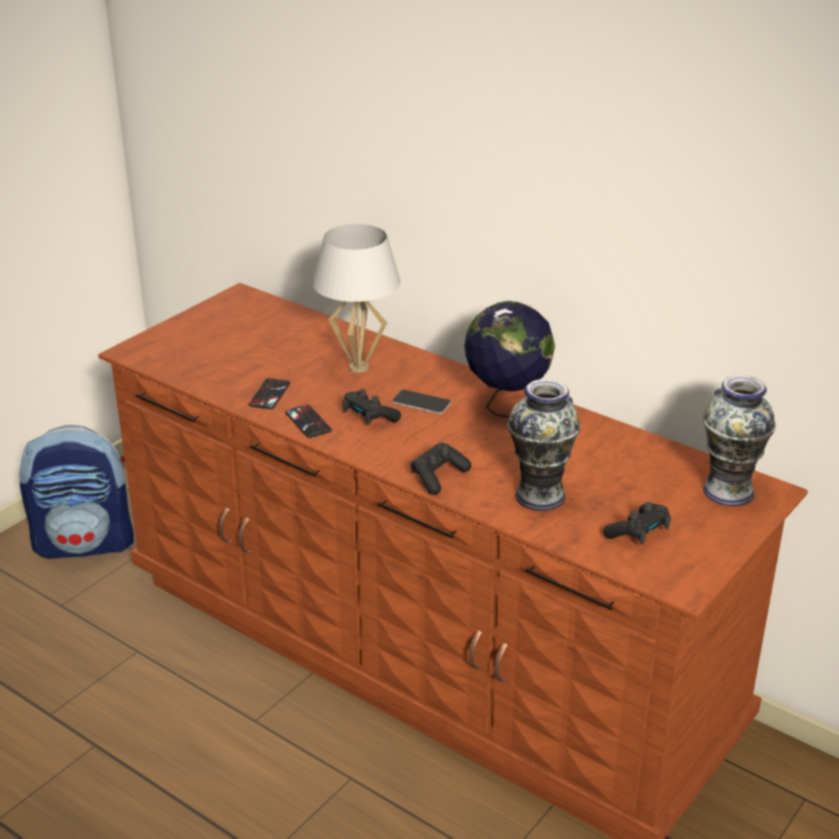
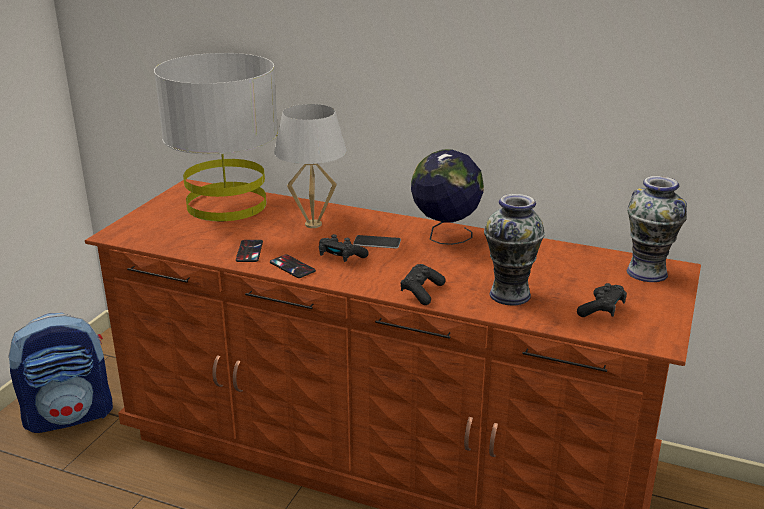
camera: 15 degrees left, 5 degrees down
none -> grey table lamp [154,53,278,221]

